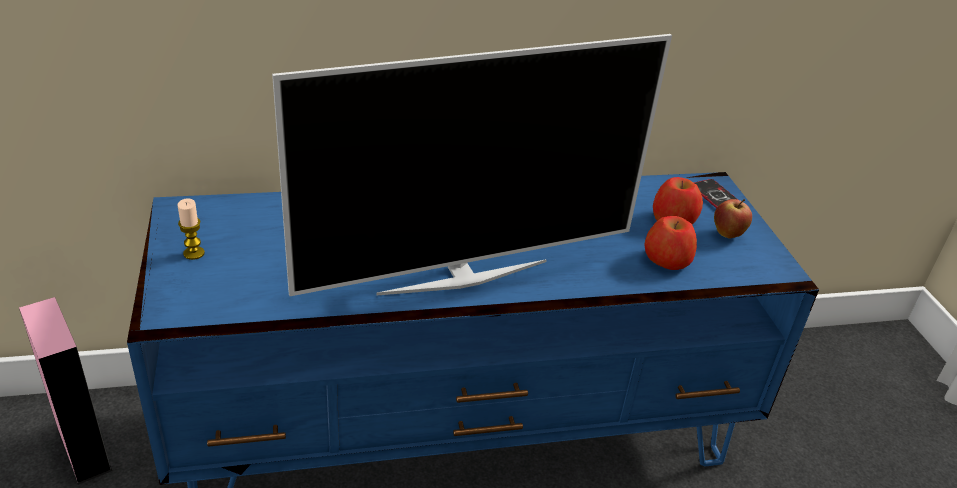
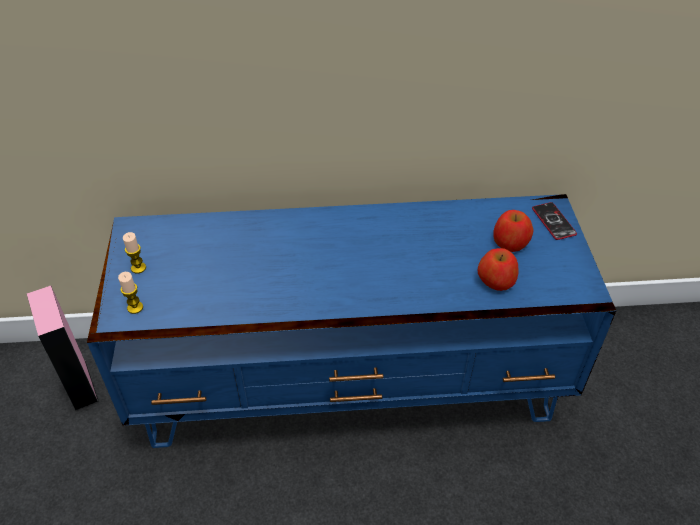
camera: 10 degrees right, 10 degrees up
television [272,34,672,296] -> none
apple [714,199,752,238] -> none
none -> candle [118,272,143,314]

